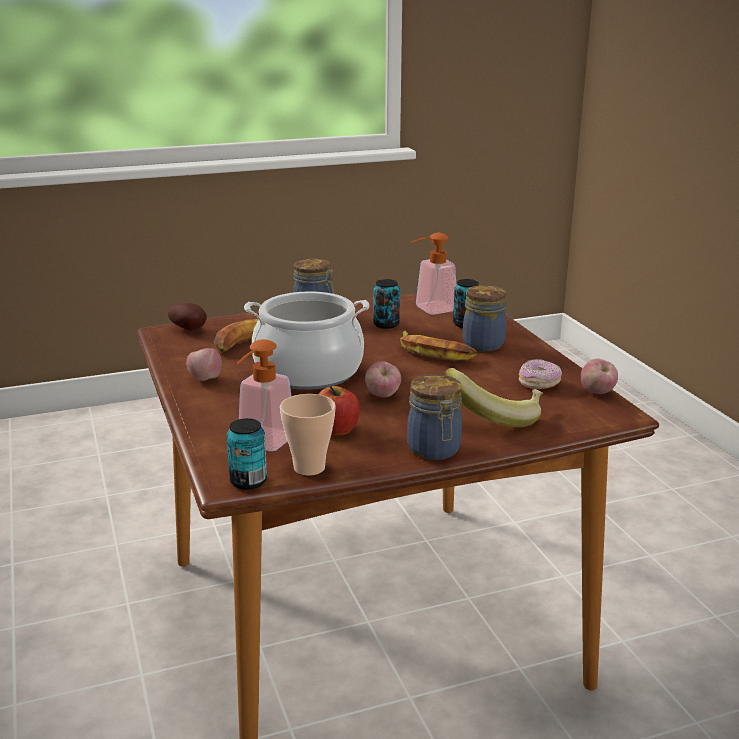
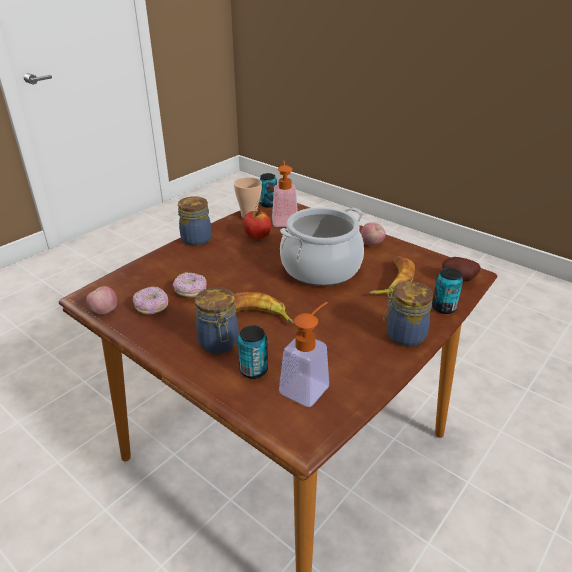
camera: 150 degrees right, 10 degrees up
apple [365,361,401,398] -> none
can [373,279,400,329] -> can moved to [432,268,463,314]
banana [445,368,543,427] -> none
none -> donut [173,272,207,298]

